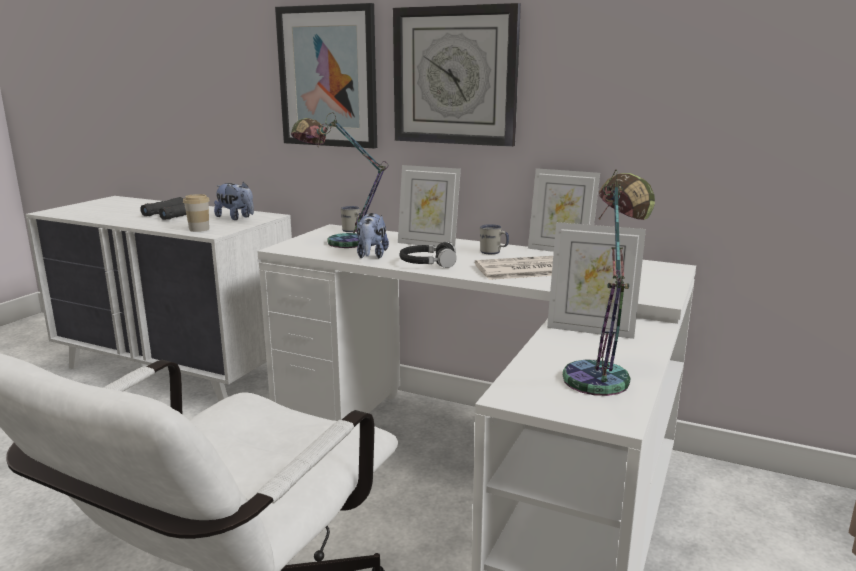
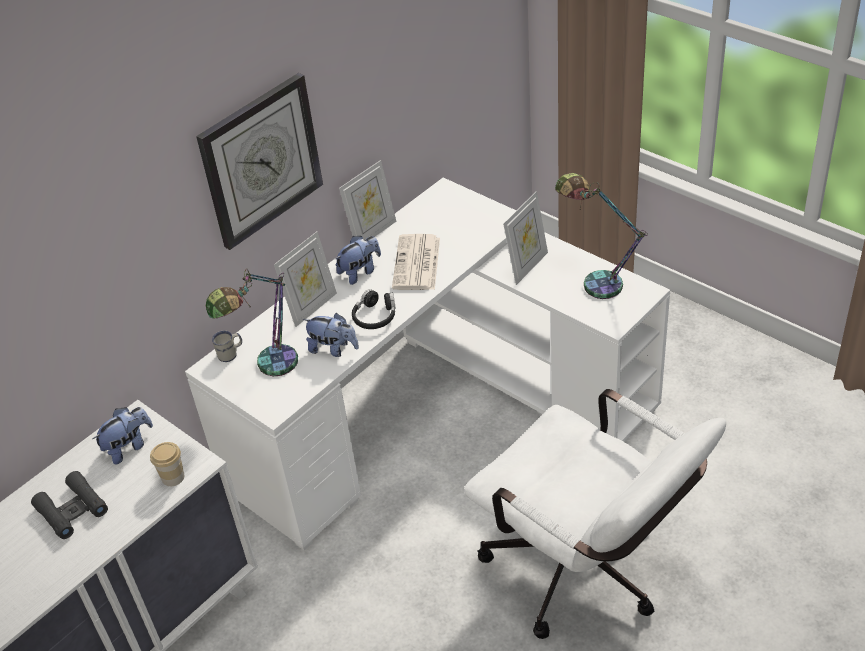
camera: 70 degrees left, 25 degrees up
picture [275,3,377,148] -> none
white mug [480,224,509,254] -> plush toy [335,236,381,285]

